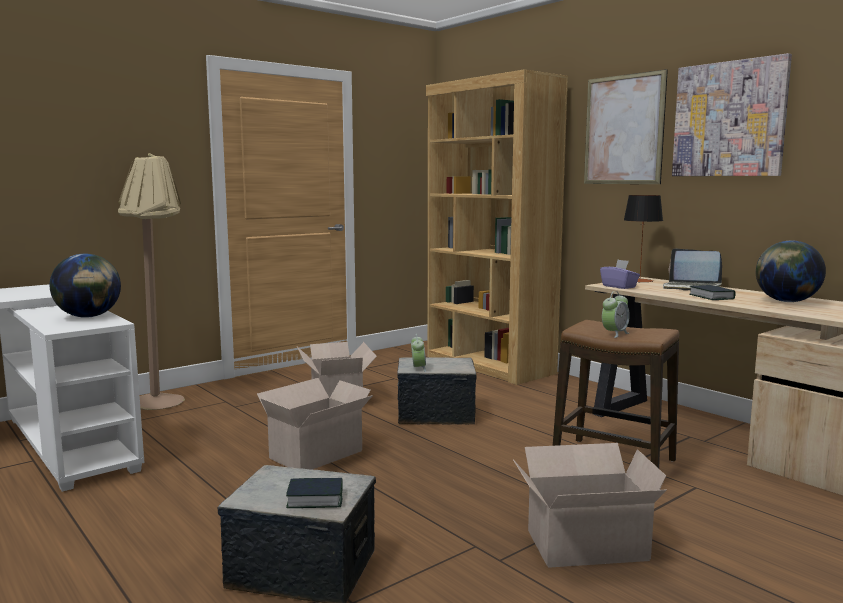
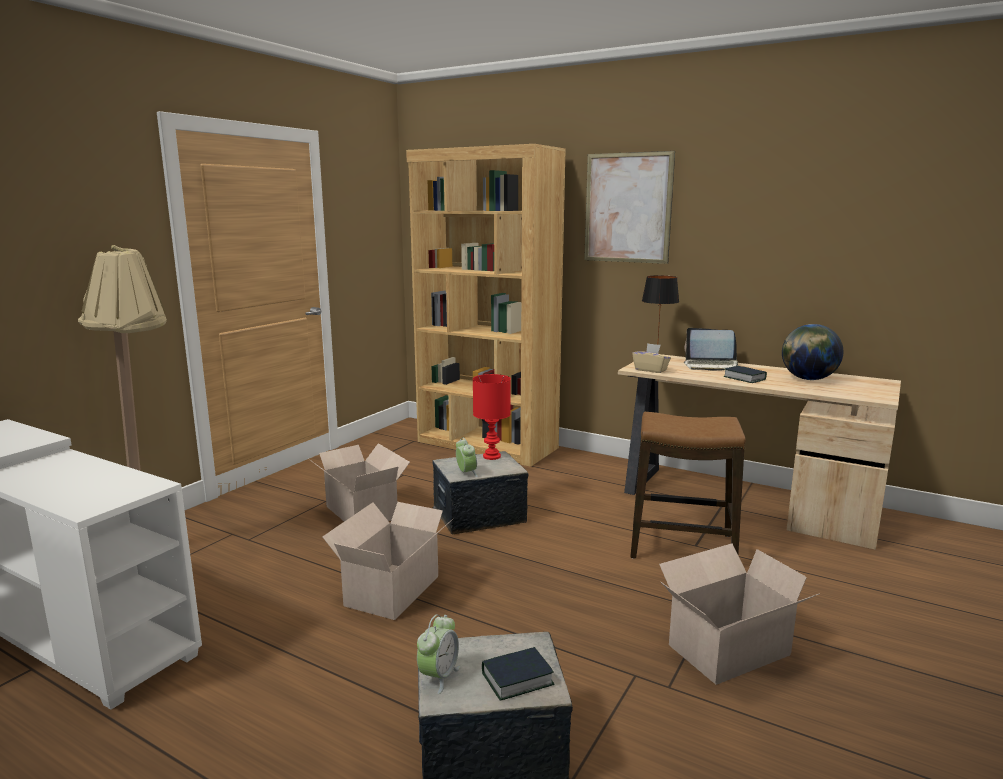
camera: 20 degrees left, 5 degrees up
globe [50,254,121,318] -> none
purple tissue box [600,260,640,289] -> beige tissue box [632,343,671,373]
alarm clock [602,291,630,338] -> alarm clock moved to [417,614,460,694]
picture [672,53,792,176] -> none
none -> red table lamp [473,374,511,460]

